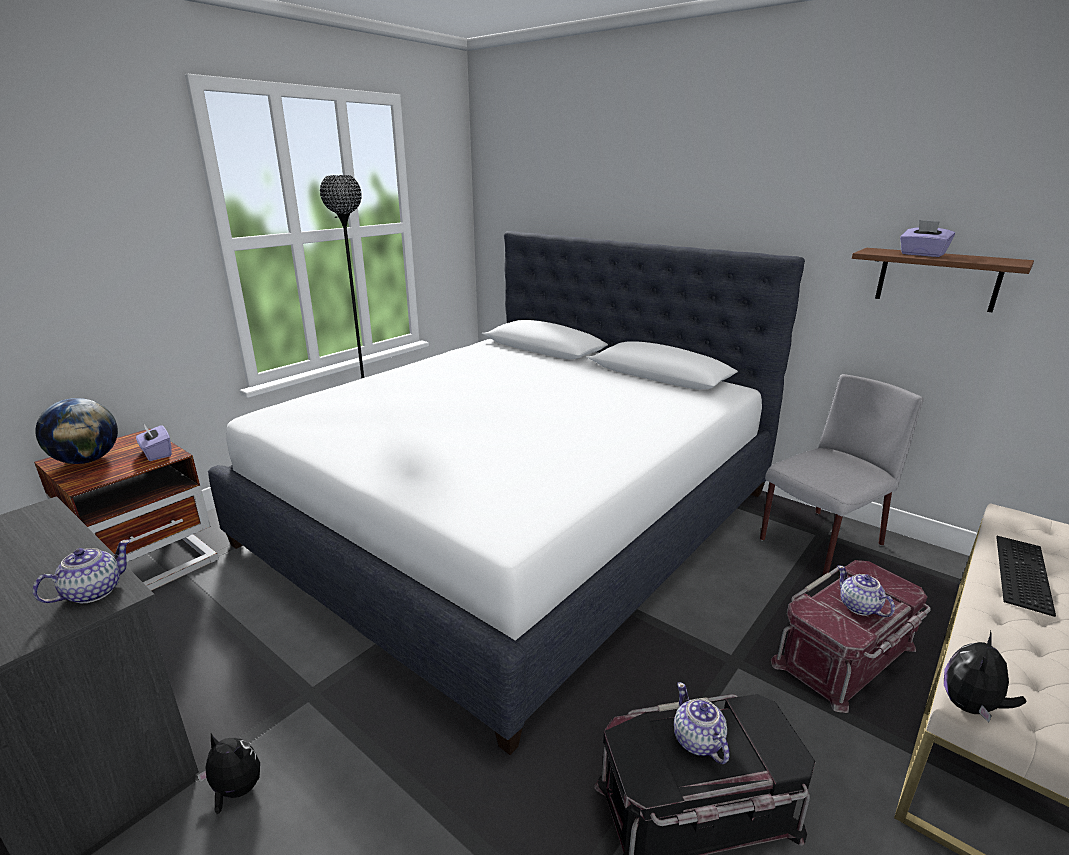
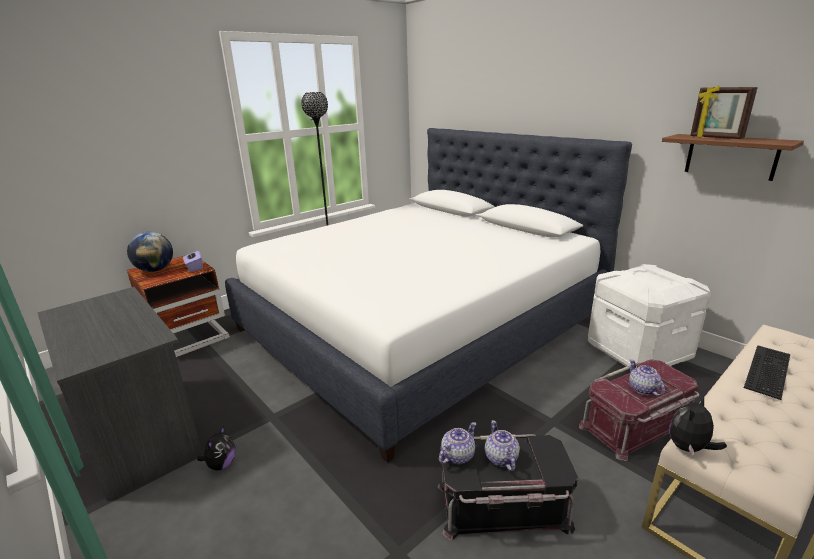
camera: 10 degrees right, 0 degrees up
teapot [33,540,131,603] -> teapot moved to [439,422,476,464]
plush toy [197,734,260,814] -> plush toy turned 75 degrees clockwise [197,425,235,470]
grey chair [760,374,924,575] -> white storage box [588,264,711,369]
purple tissue box [900,220,955,257] -> picture frame [690,85,758,139]

